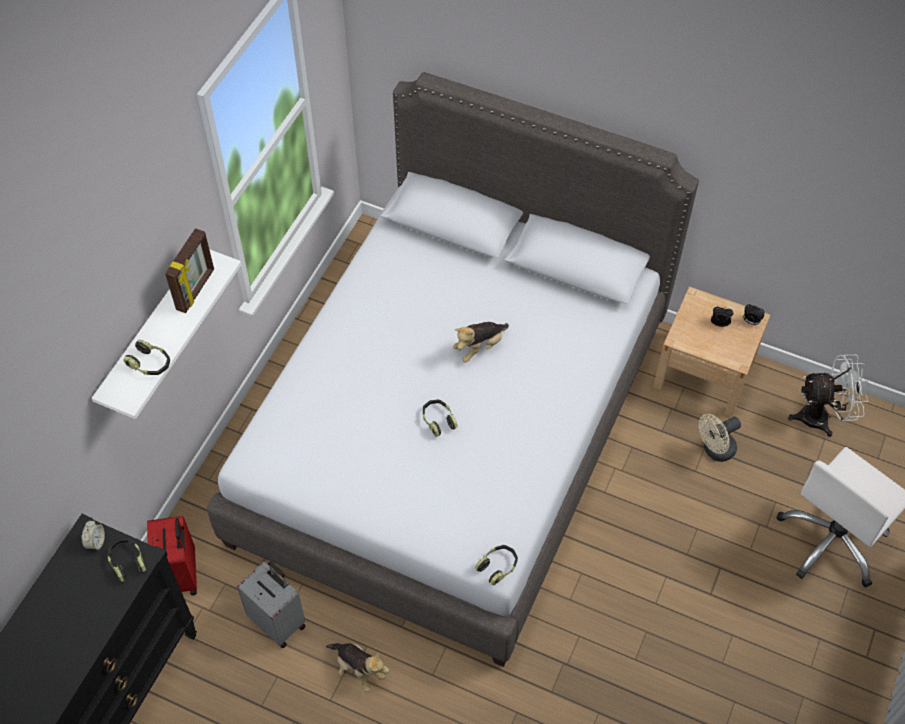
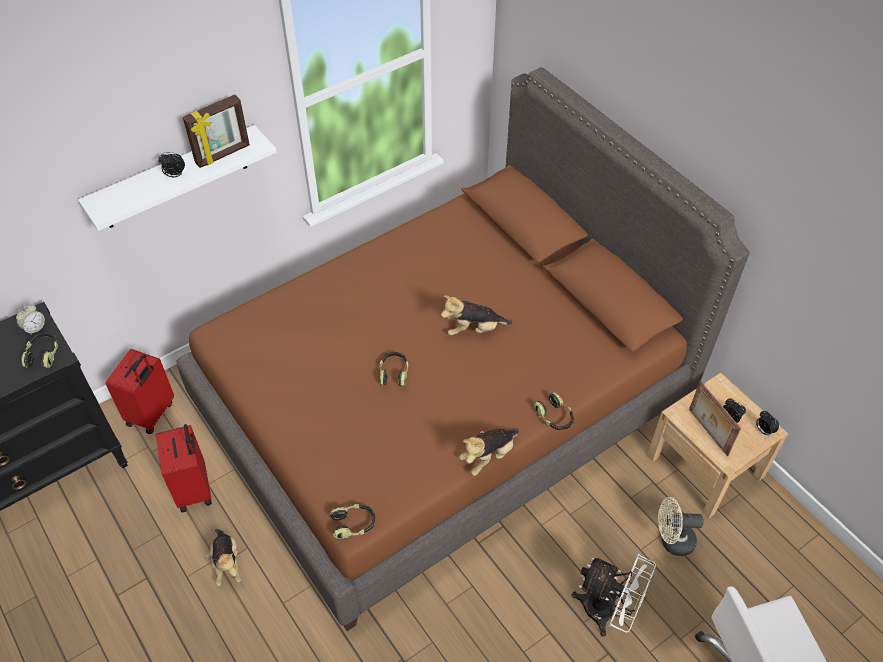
camera: 30 degrees right, 5 degrees down
headphones [123,340,170,375] -> headphones moved to [534,392,574,430]
grey bed [207,72,699,667] -> brown bed [177,67,750,631]
grey suitcase [236,561,305,649] -> red suitcase [156,424,212,512]
white fan [788,354,868,437] -> white fan moved to [572,554,656,637]
none -> alarm clock [158,152,185,177]
none -> plush toy [459,428,519,476]
none -> picture frame [689,381,741,456]

